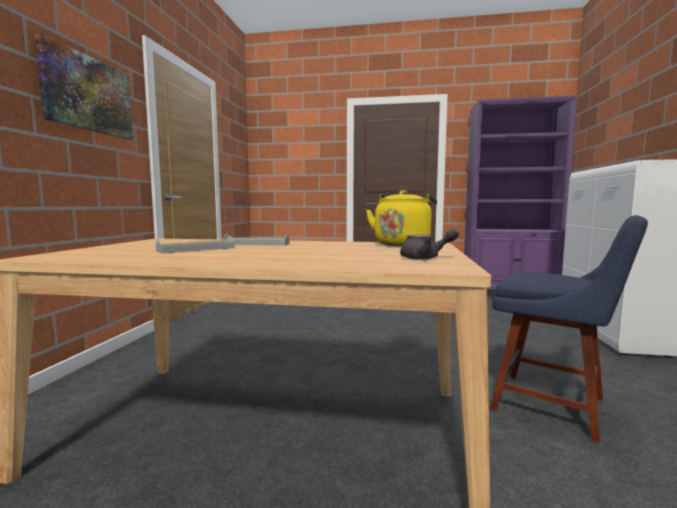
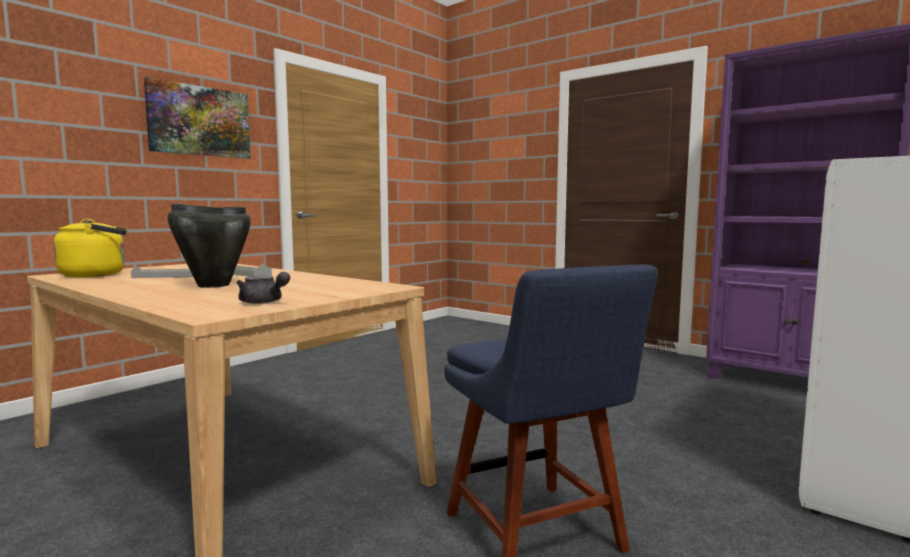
camera: 30 degrees right, 0 degrees up
yellow kettle [366,190,437,246] -> yellow kettle moved to [54,219,127,277]
none -> black cooking pot [168,204,251,288]

